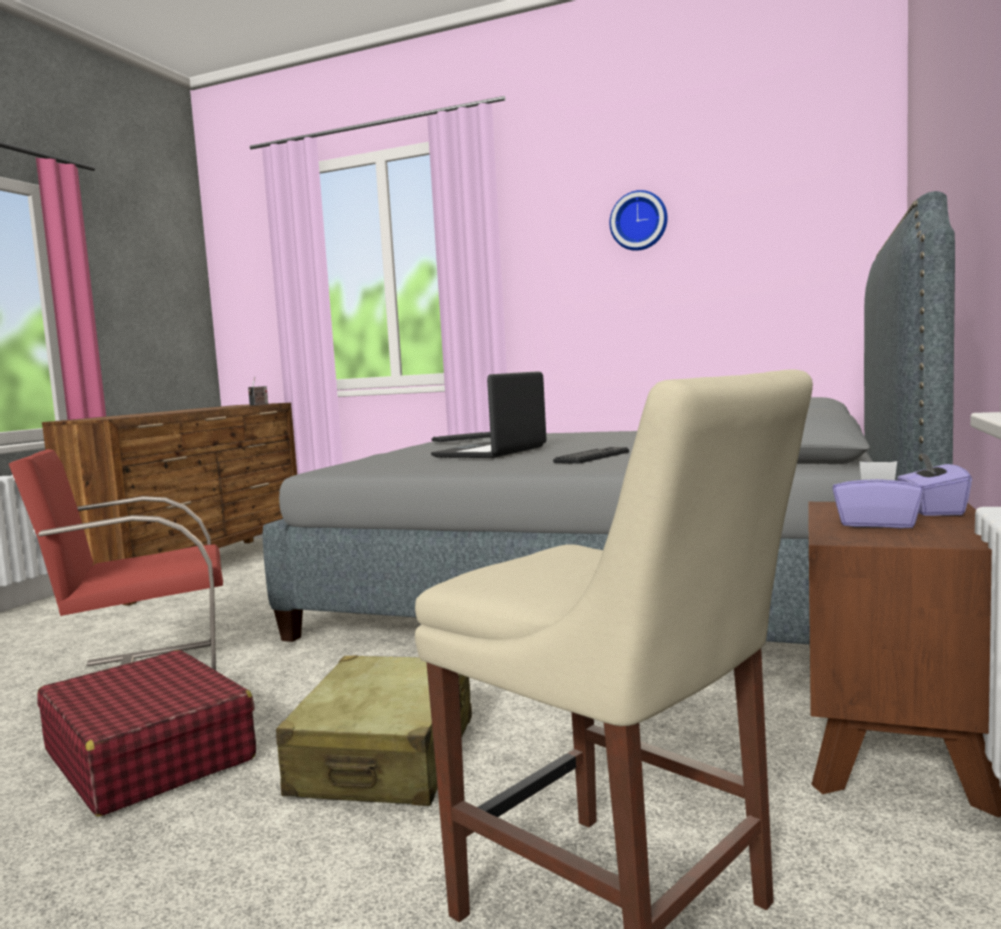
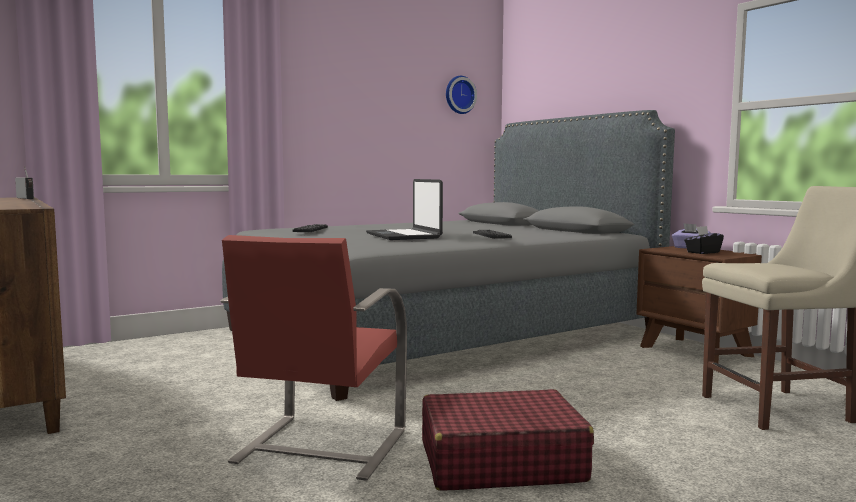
camera: 55 degrees left, 0 degrees up
beige suitcase [276,655,472,806] -> none
wall clock [610,190,668,251] -> wall clock moved to [446,76,477,114]
purple tissue box [832,461,924,528] -> black tissue box [684,226,724,254]

